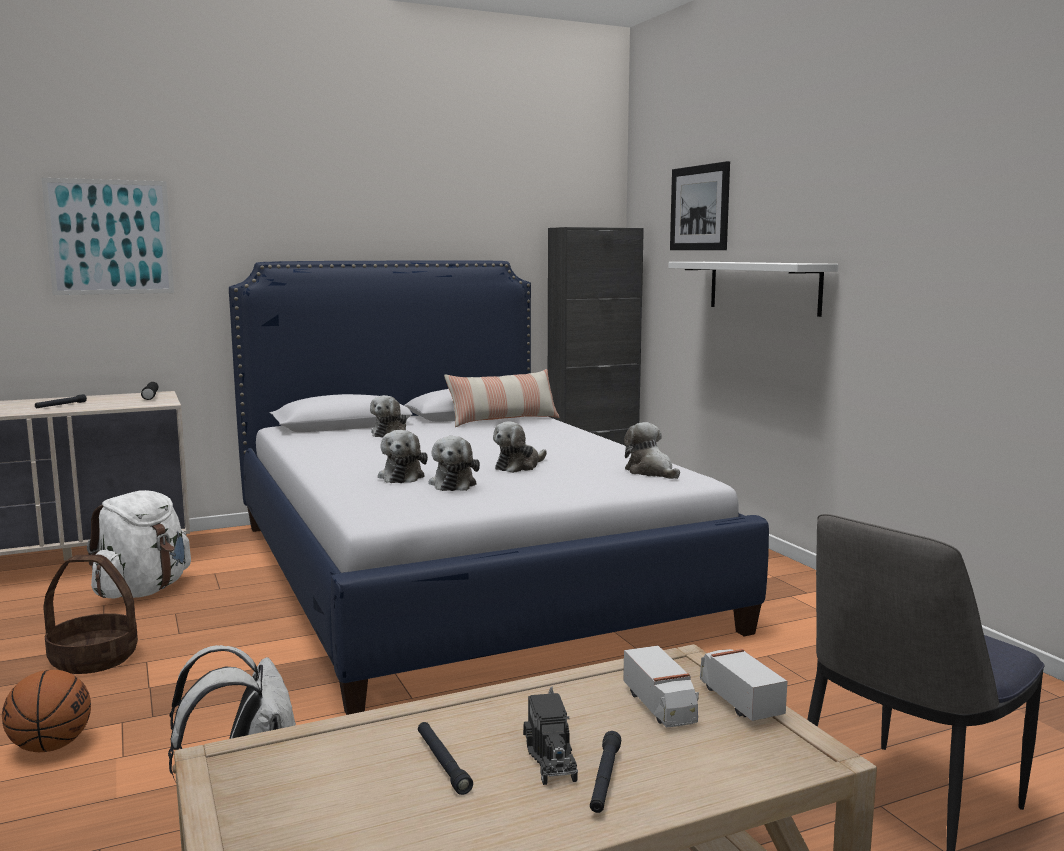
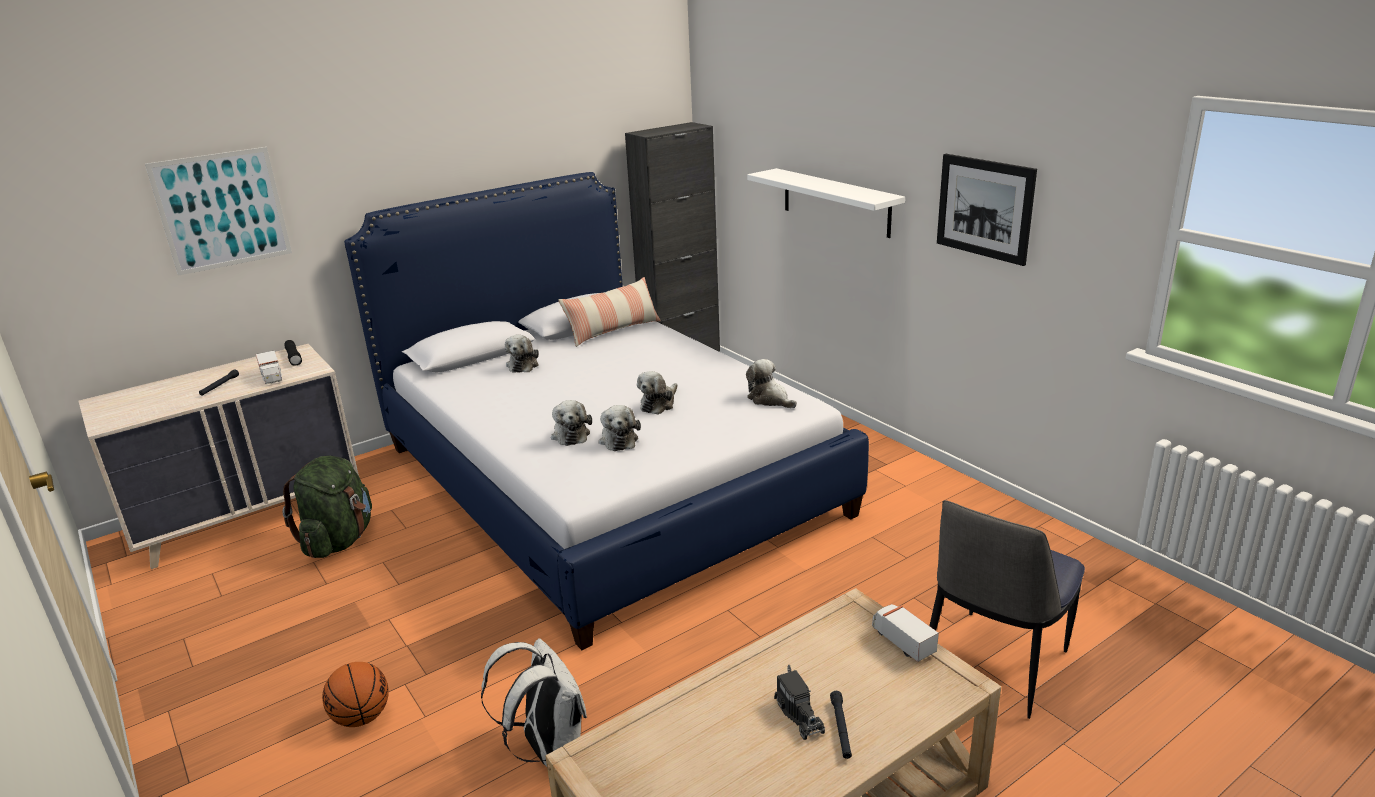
camera: 10 degrees left, 15 degrees up
basket [43,555,138,674] -> none
white backpack [87,490,191,599] -> green backpack [282,456,372,558]
black flashlight [418,722,473,795] -> none
toy truck [623,646,699,727] -> toy truck moved to [256,350,282,384]
picture [670,161,730,250] -> picture moved to [937,154,1037,266]

